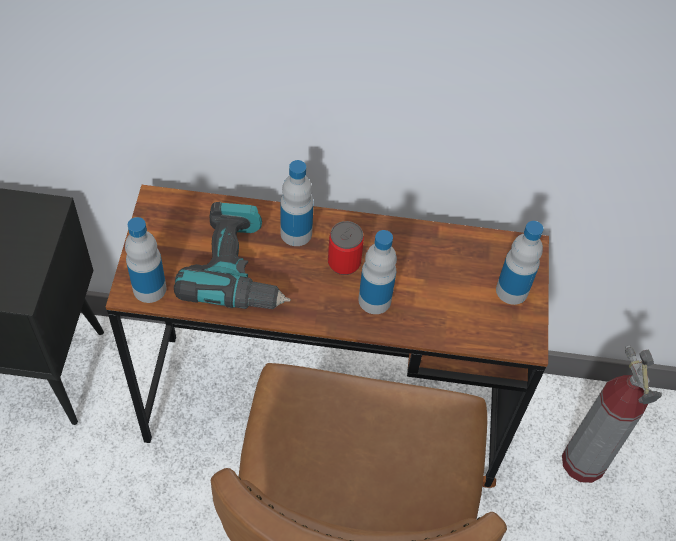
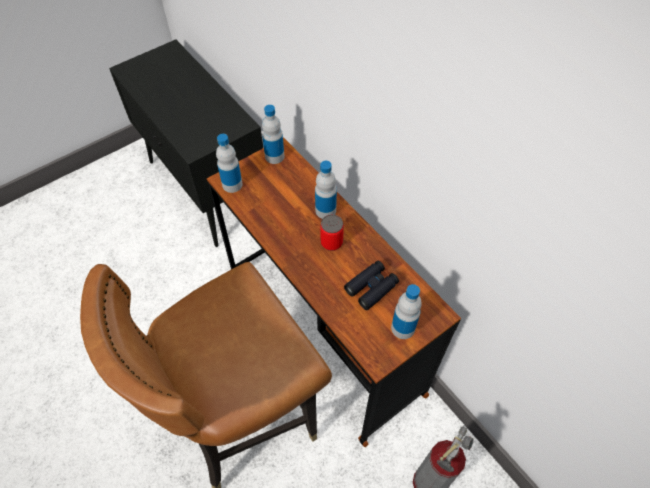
camera: 50 degrees right, 0 degrees up
power drill [174,202,291,309] -> none
bottle [358,230,397,314] -> bottle moved to [262,105,284,164]
none -> black binoculars [344,261,399,310]

